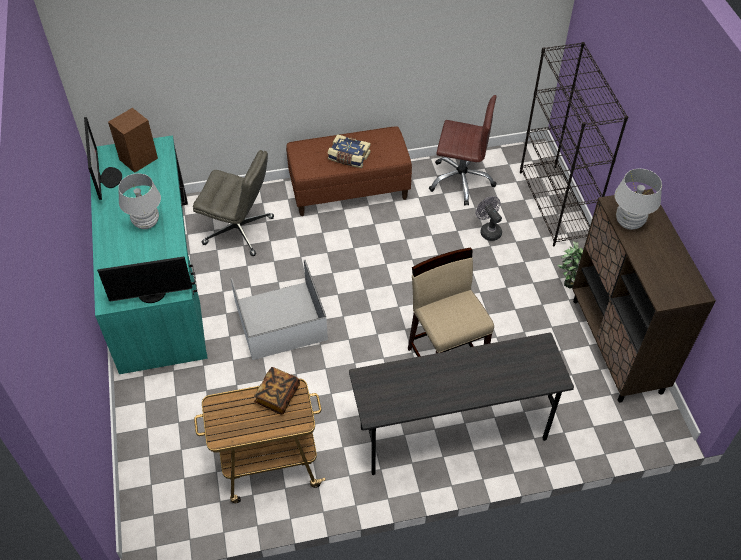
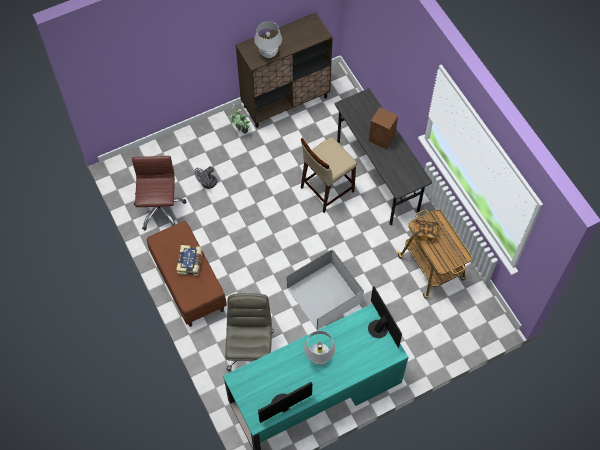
camera: 105 degrees left, 10 degrees up
brown speaker [108,108,158,173] -> brown speaker moved to [369,107,398,150]
black bookcase [520,42,628,246] -> none

